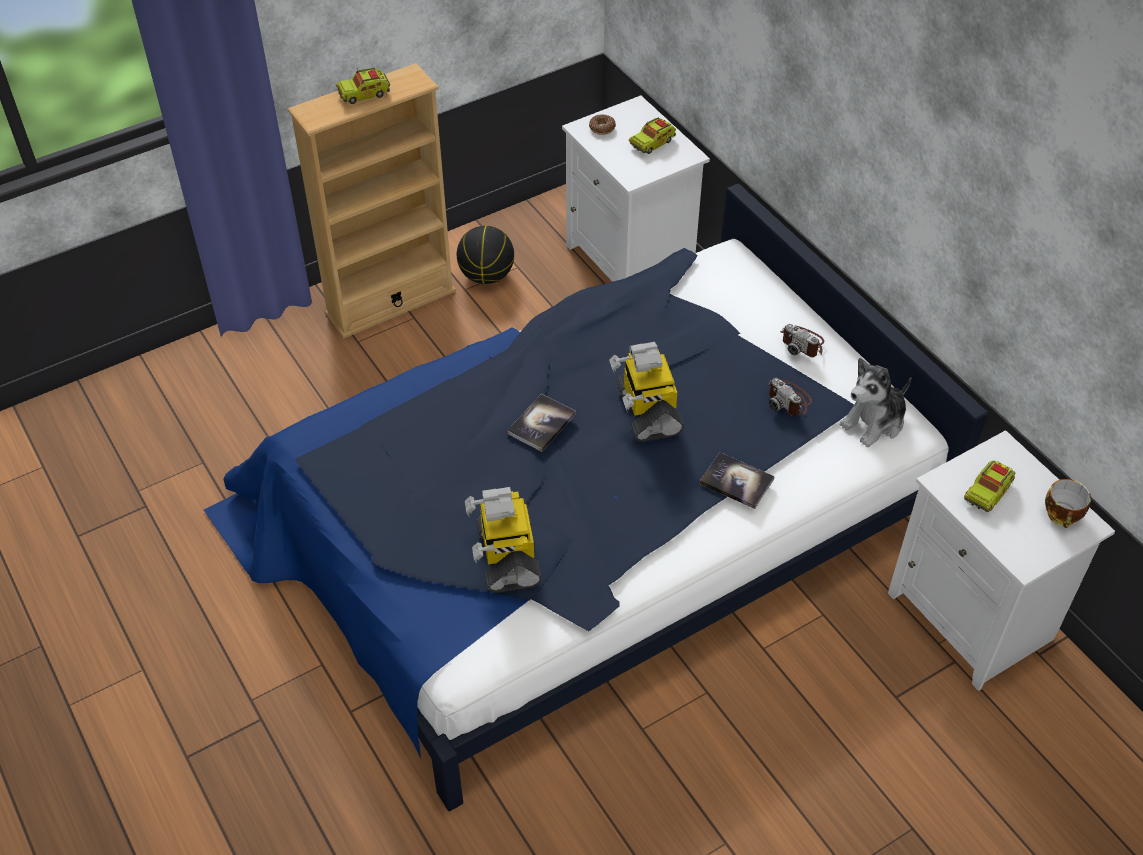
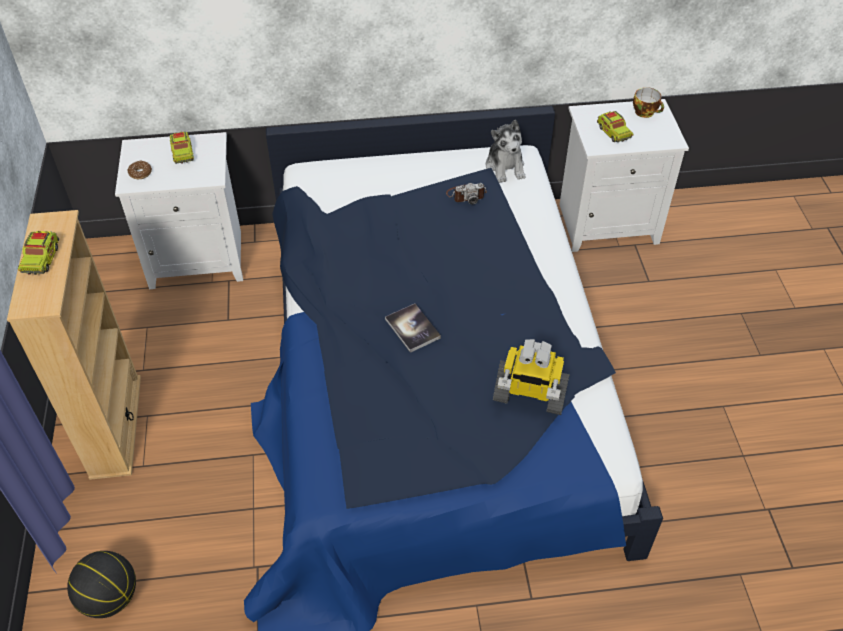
camera: 65 degrees left, 0 degrees up
basketball [457,226,514,284] -> basketball moved to [67,551,136,618]
toy robot [609,342,684,442] -> none
book [700,452,775,509] -> none
camera [780,324,824,357] -> none

